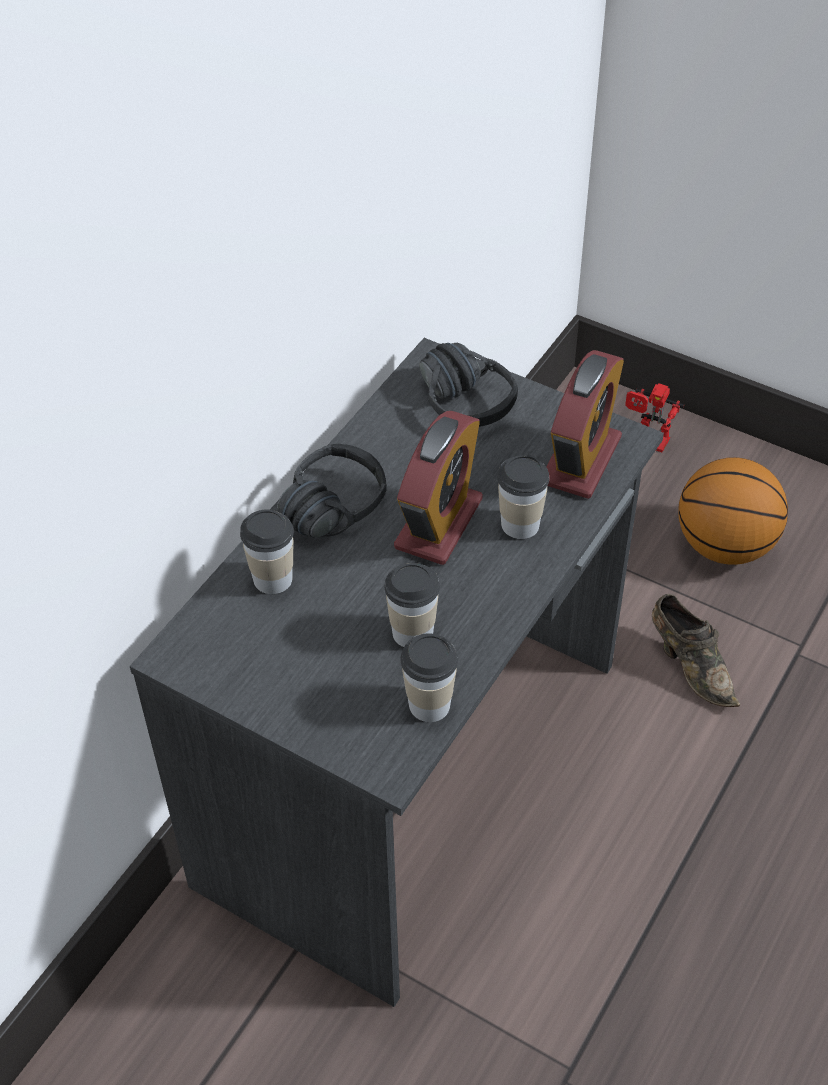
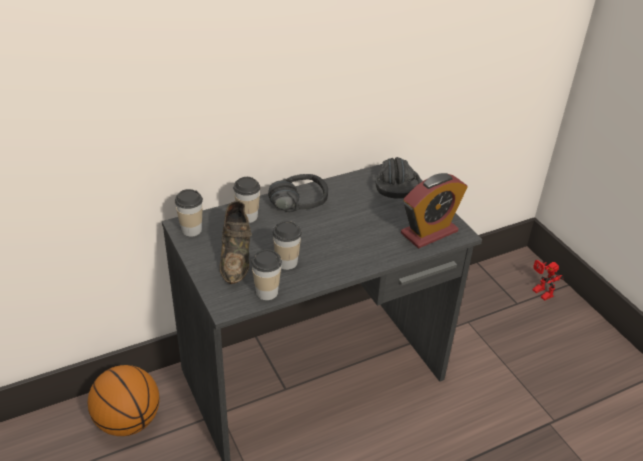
camera: 30 degrees right, 10 degrees down
alarm clock [394,411,483,565] -> none
cup [497,455,549,539] -> cup moved to [175,189,203,237]
brown shoe [652,594,740,707] -> brown shoe moved to [220,201,252,284]
basketball [679,457,788,565] -> basketball moved to [88,365,160,436]

